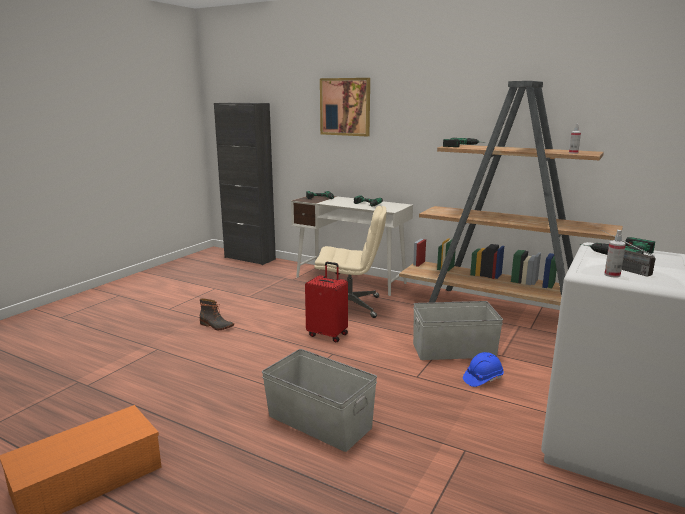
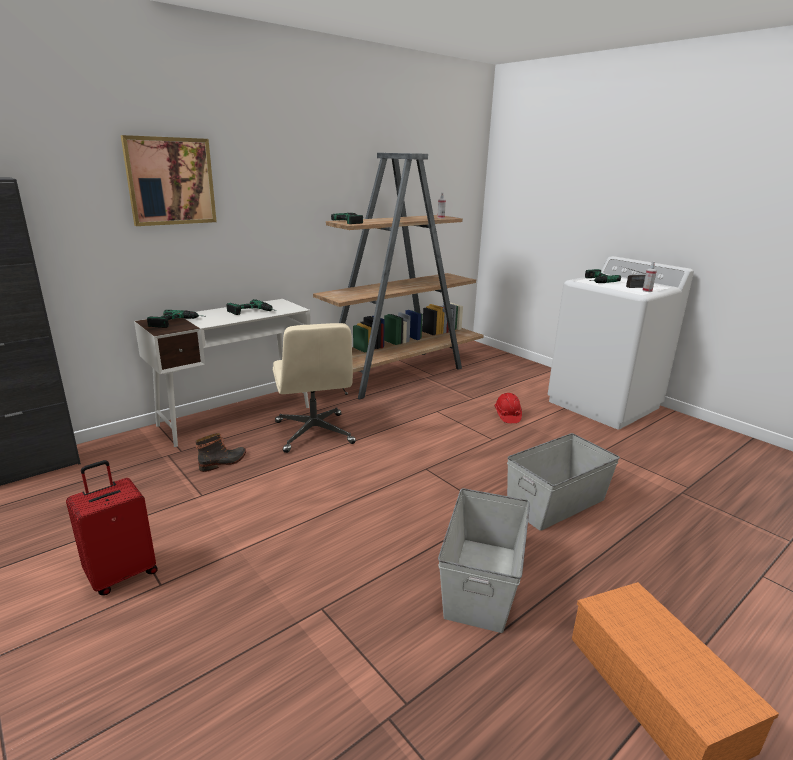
camera: 70 degrees left, 5 degrees up
boot [200,299,234,330] -> boot moved to [195,433,246,472]
red suitcase [305,262,348,342] -> red suitcase moved to [66,460,158,595]
beige office chair [314,206,386,318] -> beige office chair turned 135 degrees clockwise [273,323,356,453]
grey storage box [413,301,503,360] -> grey storage box moved to [438,488,530,633]
blue hard hat [463,352,504,387] -> red hard hat [494,393,522,423]

